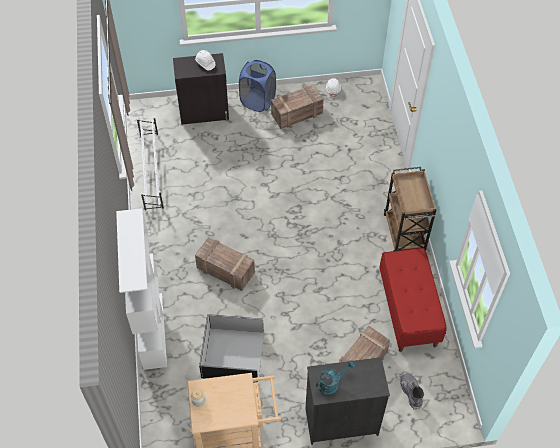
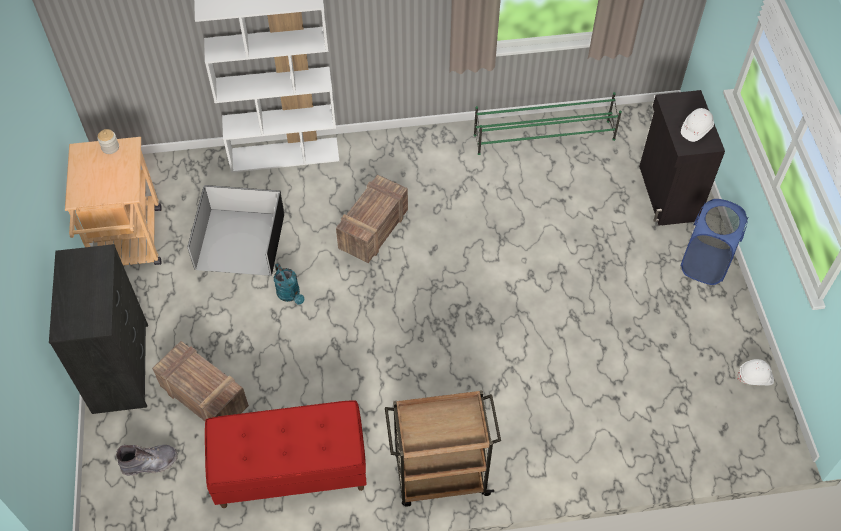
camera: 90 degrees right, 0 degrees up
white shoe rack [137,116,164,212] -> green shoe rack [474,92,622,155]
crate [271,85,324,129] -> none
turquoise watering can [316,360,355,395] -> turquoise watering can moved to [274,263,304,305]

